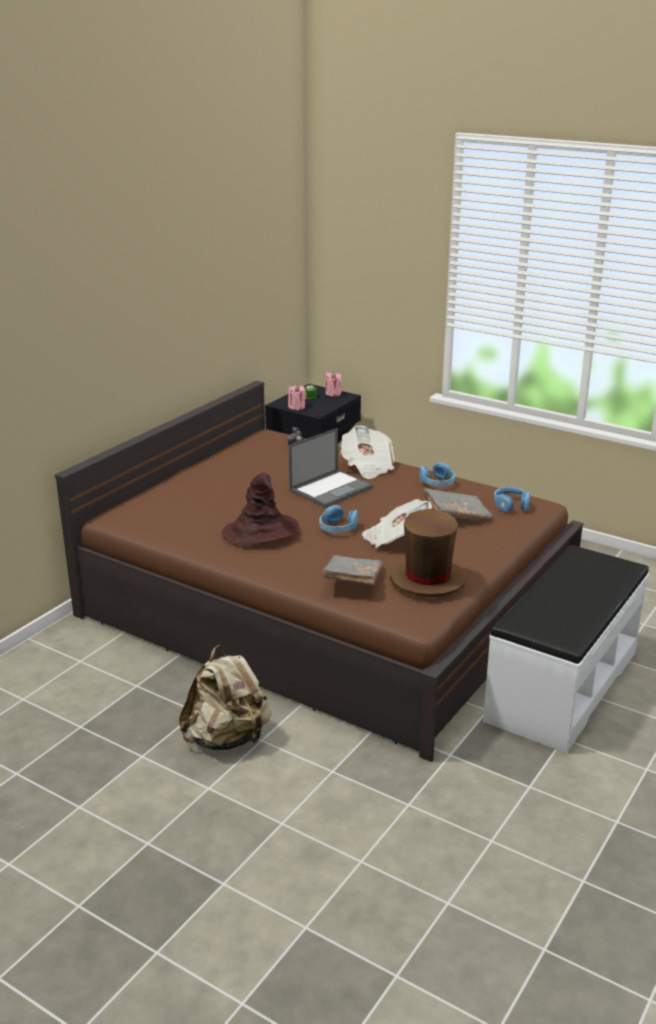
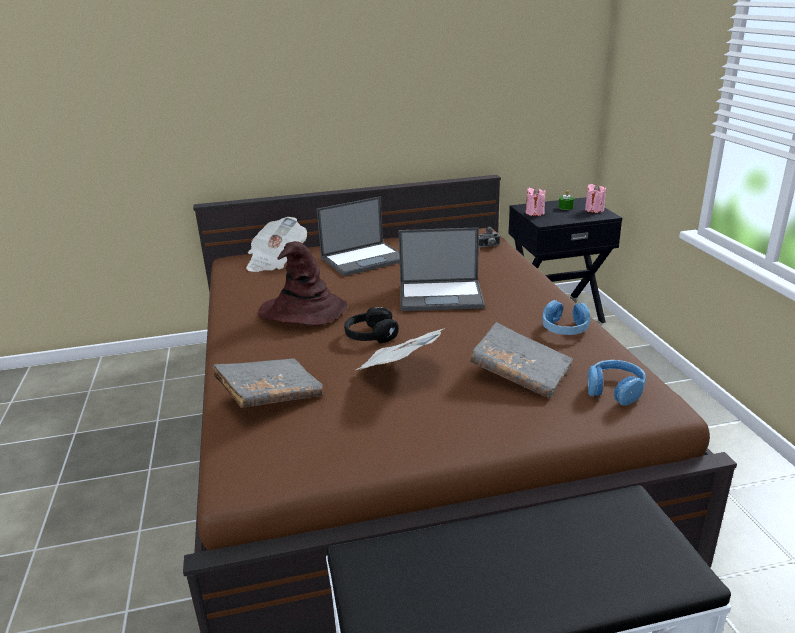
camera: 45 degrees right, 0 degrees up
beige backpack [179,645,271,750] -> none
blue headphones [319,505,358,533] -> black headphones [344,307,399,343]
newspaper [341,426,395,479] -> newspaper moved to [246,217,307,272]
brown hat [390,509,466,597] -> none
none -> laptop [317,197,400,276]

